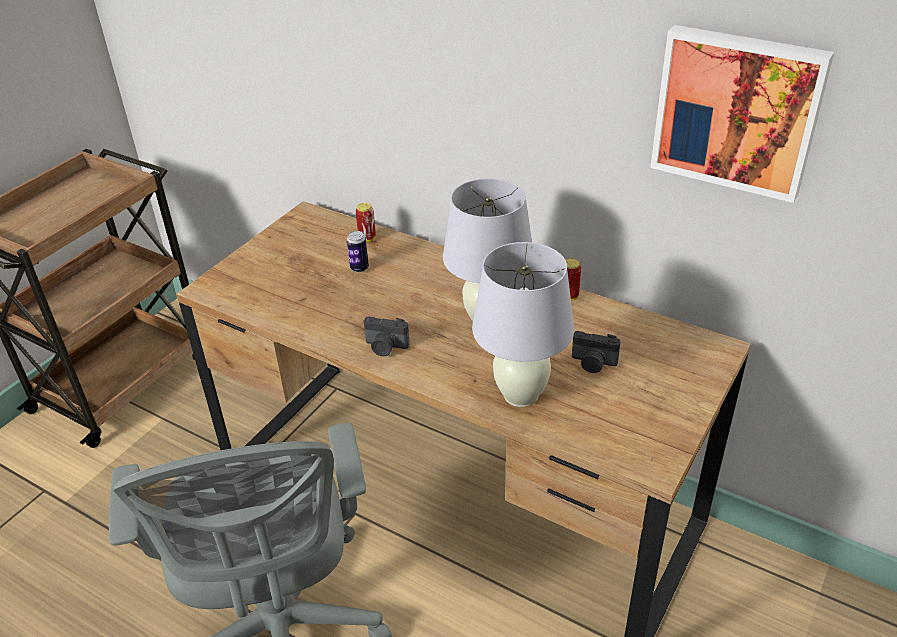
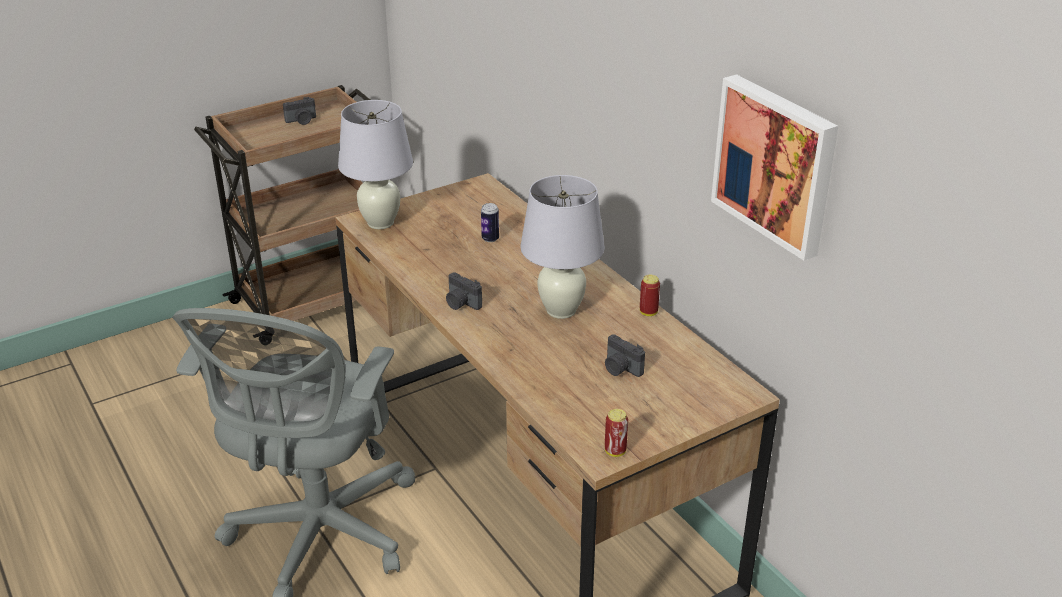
camera: 25 degrees right, 5 degrees down
can [356,203,376,242] -> can moved to [605,409,628,457]
white table lamp [472,242,574,407] -> white table lamp moved to [338,100,413,229]
none -> camera [283,97,316,125]

